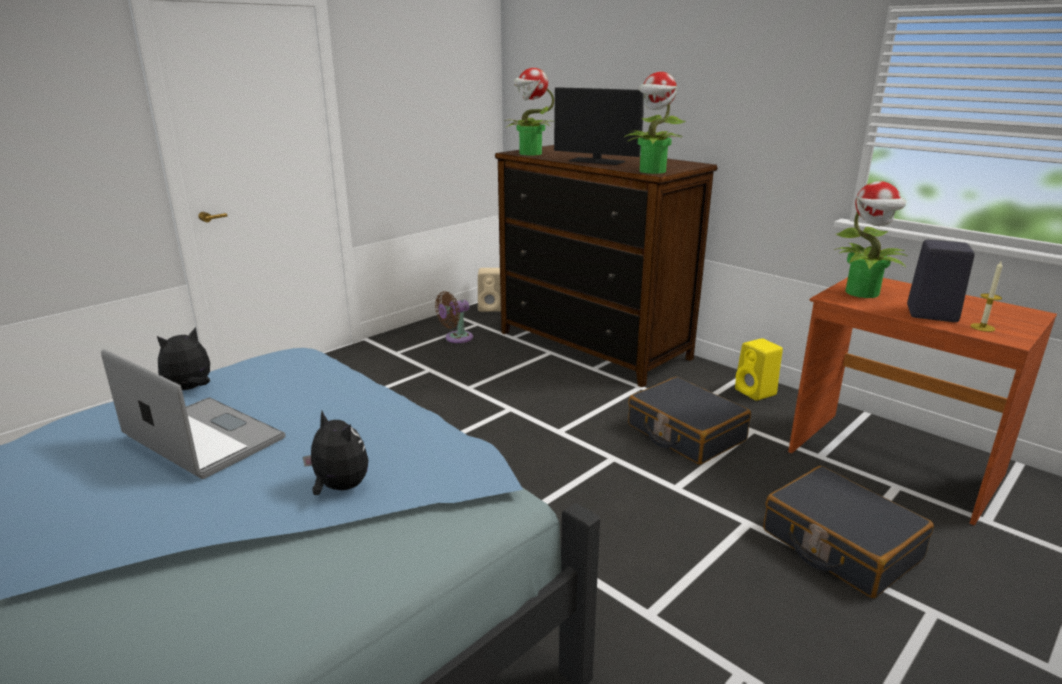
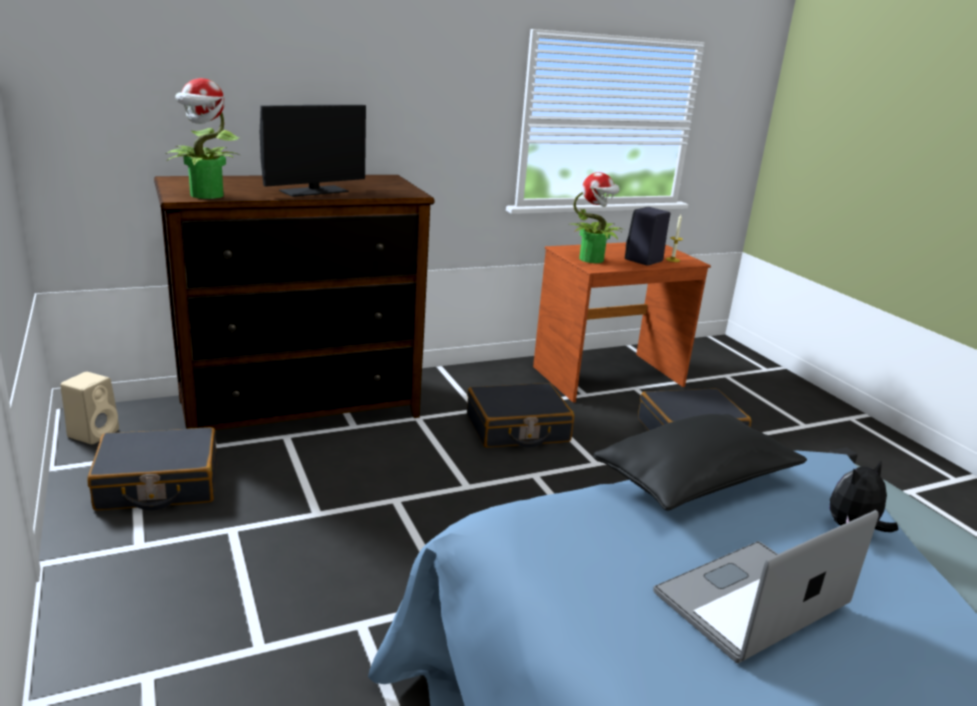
camera: 70 degrees left, 0 degrees up
plush toy [157,327,210,390] -> none
brown fan [435,291,473,343] -> black suitcase [88,427,217,511]
potted plant [623,72,686,174] -> none
yellow speaker [735,338,783,401] -> none
none -> black pillow [593,414,807,511]

